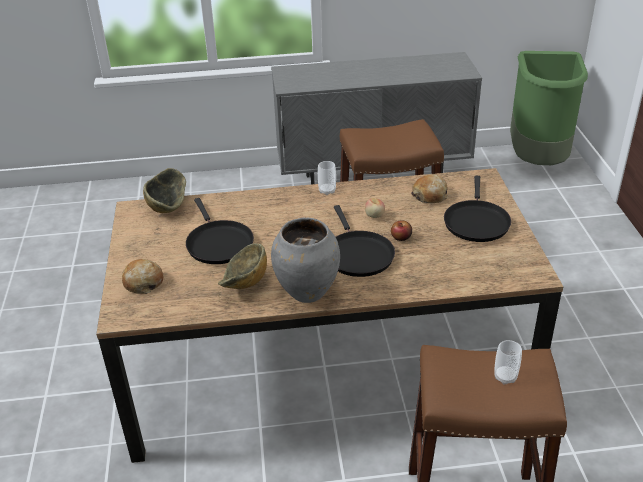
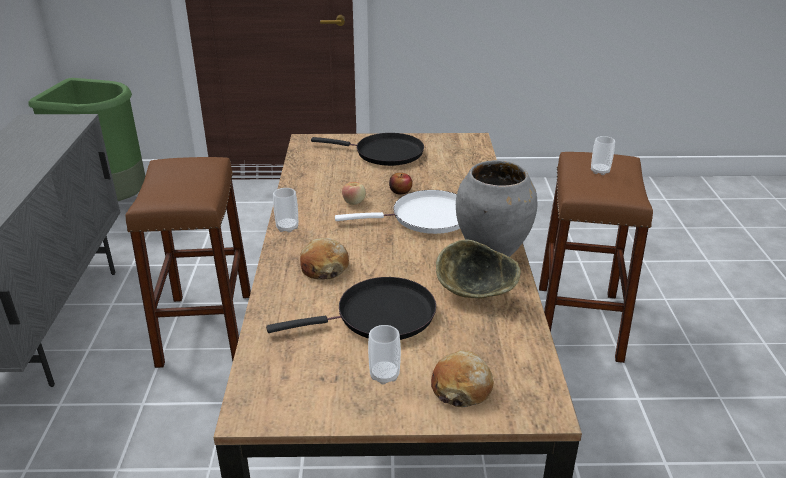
camera: 85 degrees left, 5 degrees down
bowl [143,168,186,213] -> none
black frying pan [334,205,395,277] -> white frying pan [335,190,460,234]
bread [411,174,448,203] -> bread moved to [300,238,349,280]
none -> cup [368,325,401,385]

